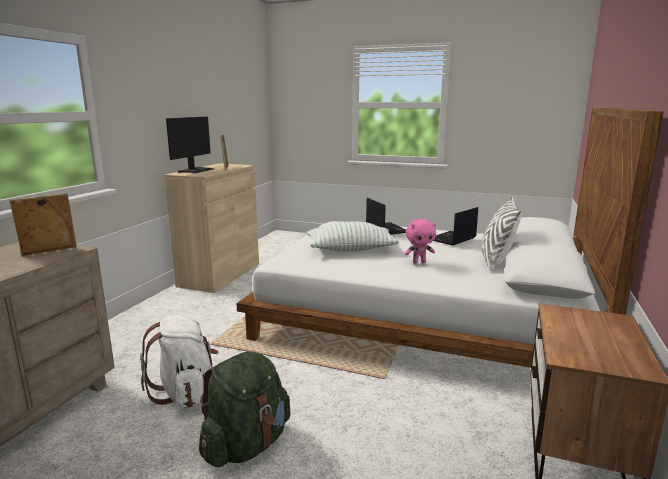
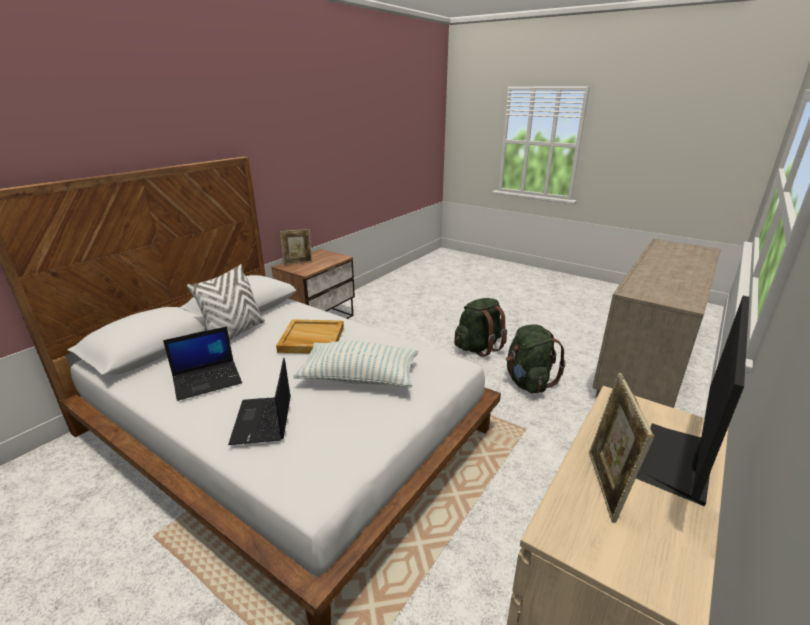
camera: 165 degrees left, 10 degrees up
picture frame [9,193,77,256] -> picture frame moved to [280,229,312,265]
white backpack [140,315,219,408] -> green backpack [506,324,566,393]
pink plush toy [404,219,436,264] -> beige tray [276,319,344,354]

